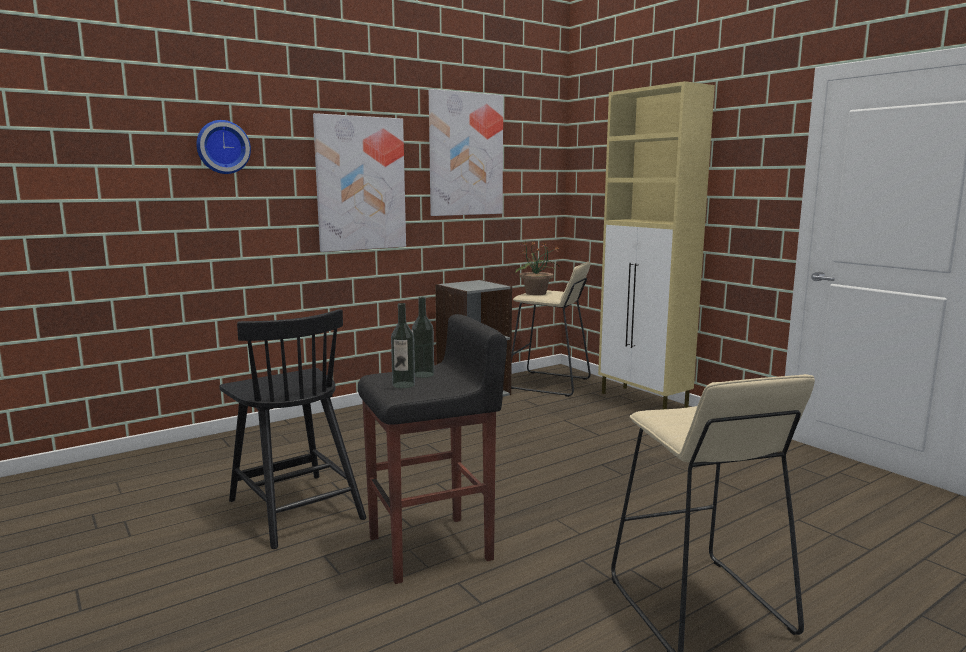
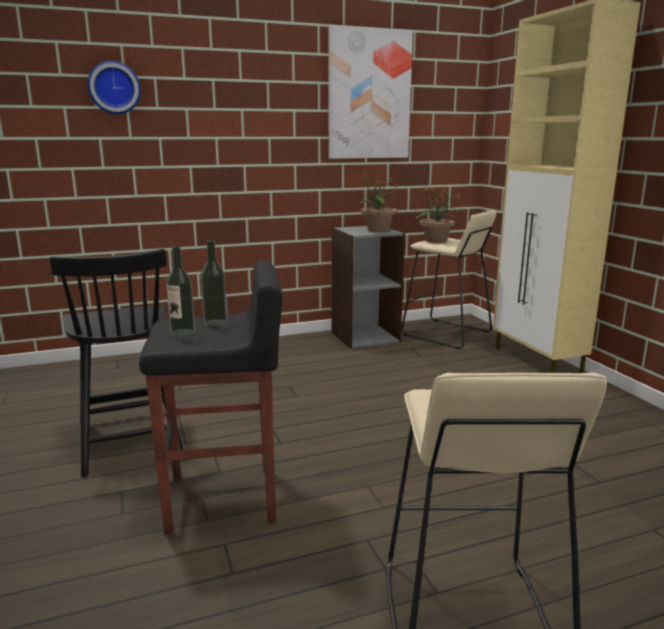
camera: 15 degrees right, 5 degrees up
picture [313,113,406,252] -> none
none -> potted plant [358,172,399,232]

